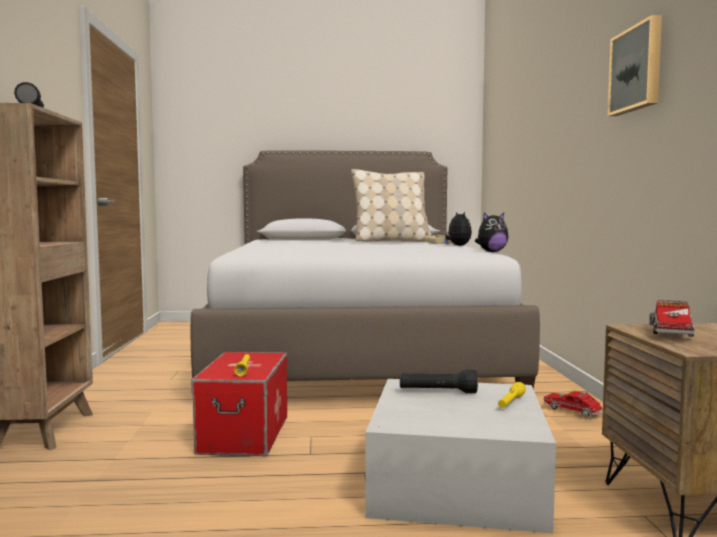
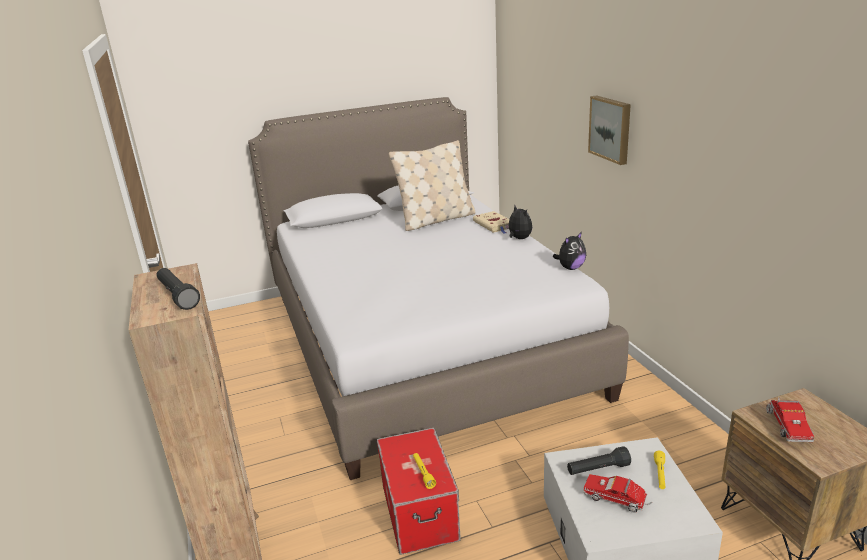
camera: 15 degrees left, 20 degrees up
toy truck [543,390,603,418] -> toy truck moved to [583,474,652,513]
picture [608,15,662,116] -> picture moved to [588,95,631,165]

